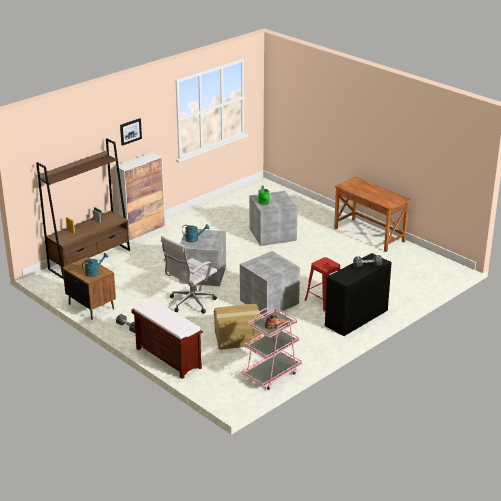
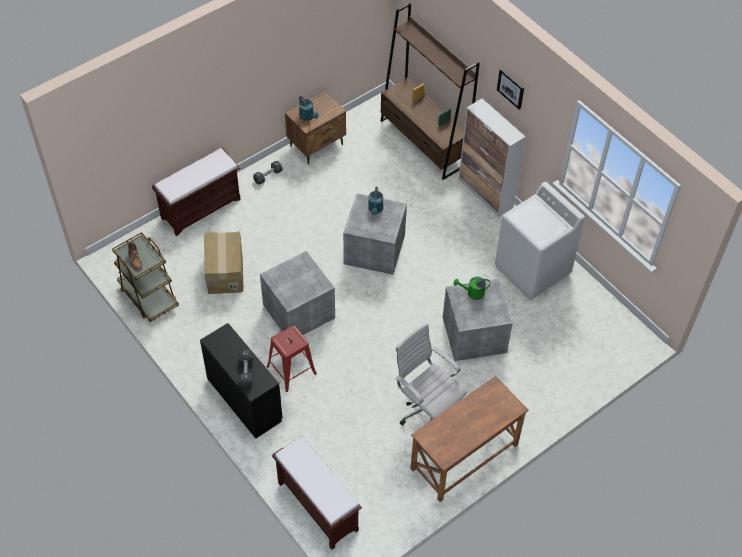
camera: 95 degrees right, 25 degrees up
white office chair [161,236,217,314] -> white office chair moved to [395,323,467,425]
pink cart [242,308,302,390] -> brown cart [112,232,179,322]
none -> brown bench [272,436,362,550]
none -> white washing machine [495,182,585,300]

